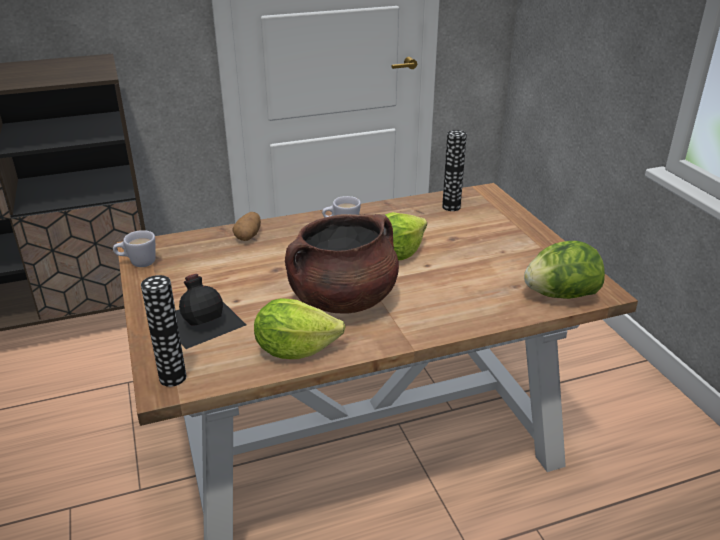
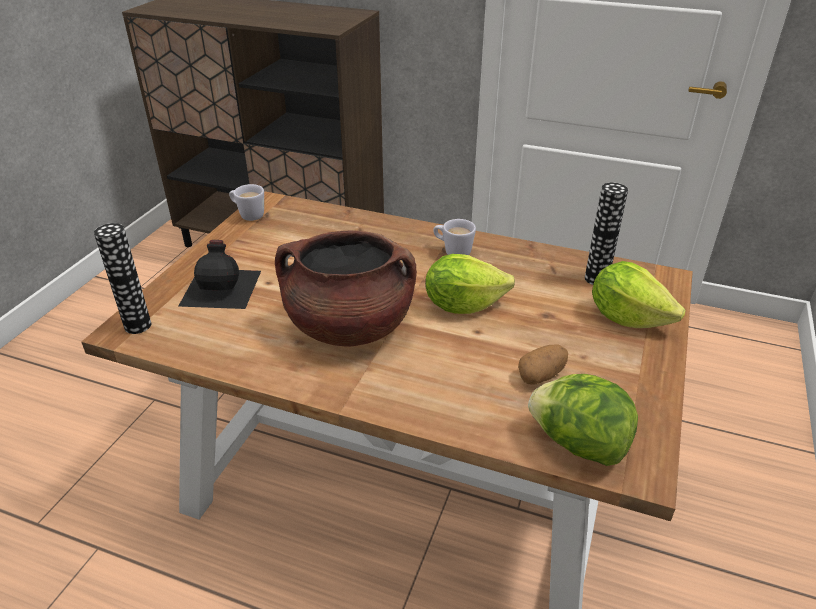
camera: 40 degrees right, 5 degrees up
potato [232,212,261,241] -> potato moved to [518,344,568,385]
lettuce [254,298,345,359] -> lettuce moved to [592,261,685,328]

